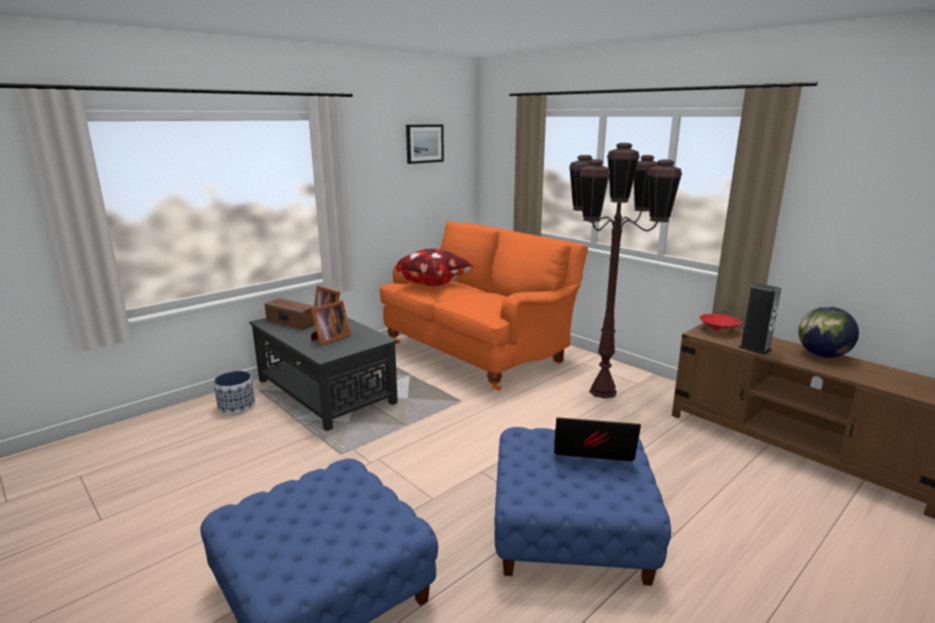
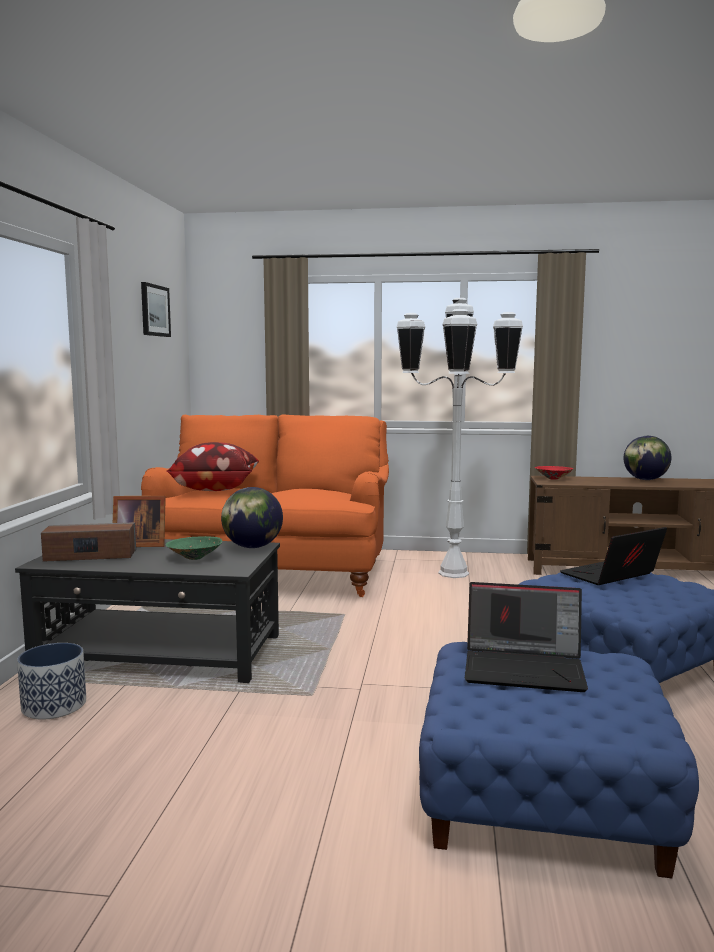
camera: 40 degrees left, 10 degrees down
picture frame [311,300,351,346] -> green bowl [166,536,223,560]
brown floor lamp [569,143,682,399] -> white floor lamp [397,298,523,578]
speaker [739,283,781,355] -> none
none -> globe [221,487,283,548]
none -> laptop [465,582,588,692]

